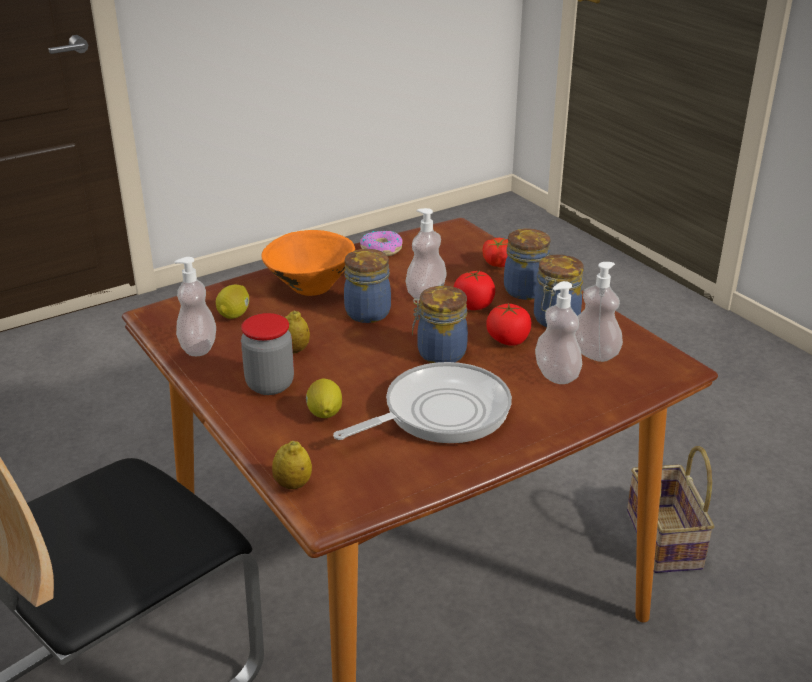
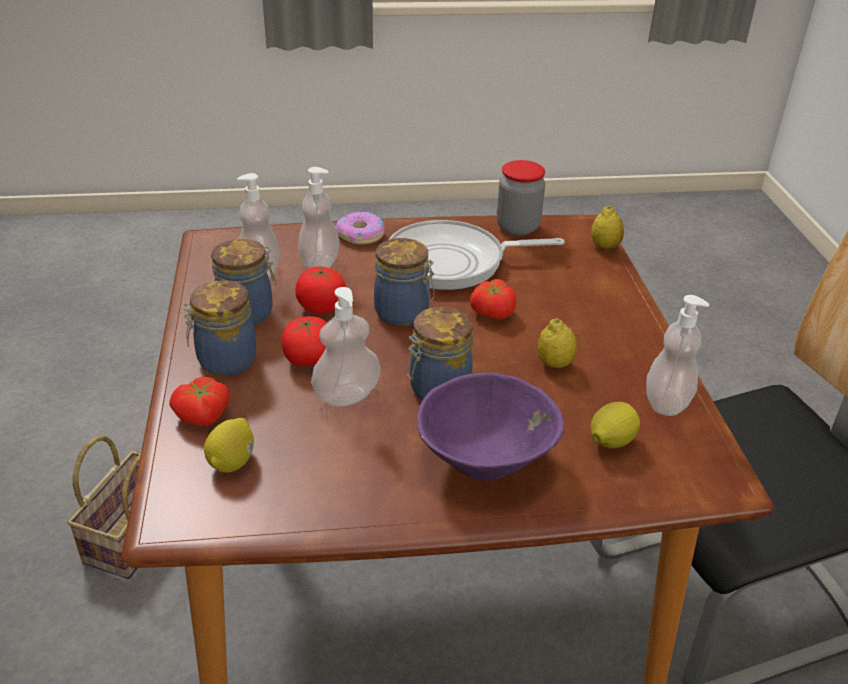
camera: 155 degrees left, 5 degrees up
jar [241,313,294,395] -> jar moved to [497,160,545,236]
orange bowl [262,230,355,296] -> purple bowl [417,373,564,480]
lemon [306,379,342,418] -> lemon moved to [204,418,254,473]
donut [360,231,403,256] -> donut moved to [335,212,385,245]
none -> tomato [470,279,516,319]

